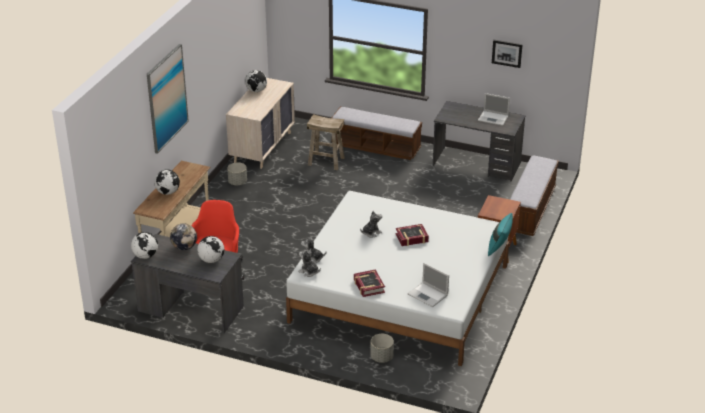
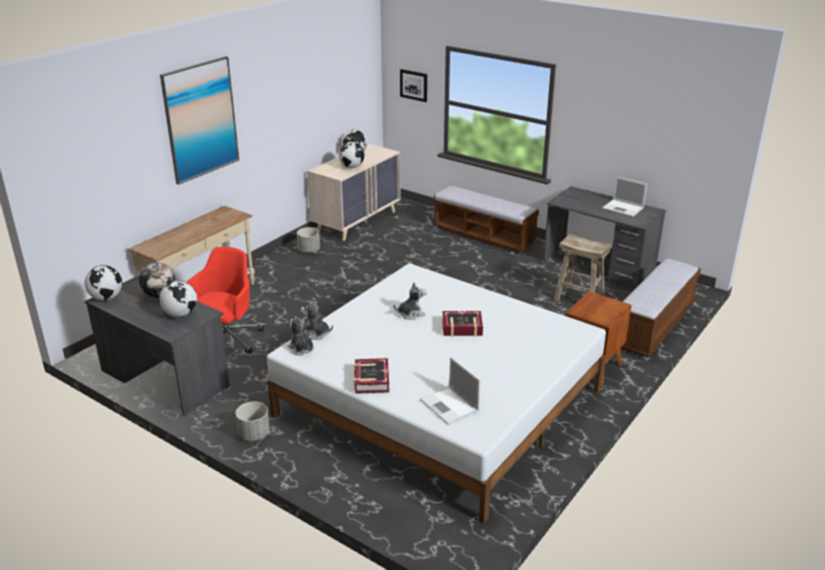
camera: 15 degrees right, 5 degrees down
globe [154,169,180,195] -> globe moved to [338,142,364,168]
beige stool [307,114,345,170] -> beige stool moved to [554,234,611,301]
grey planter [370,334,394,363] -> grey planter moved to [235,401,270,441]
turquoise pillow [488,213,513,256] -> none
picture [492,40,523,68] -> picture moved to [400,69,427,102]

